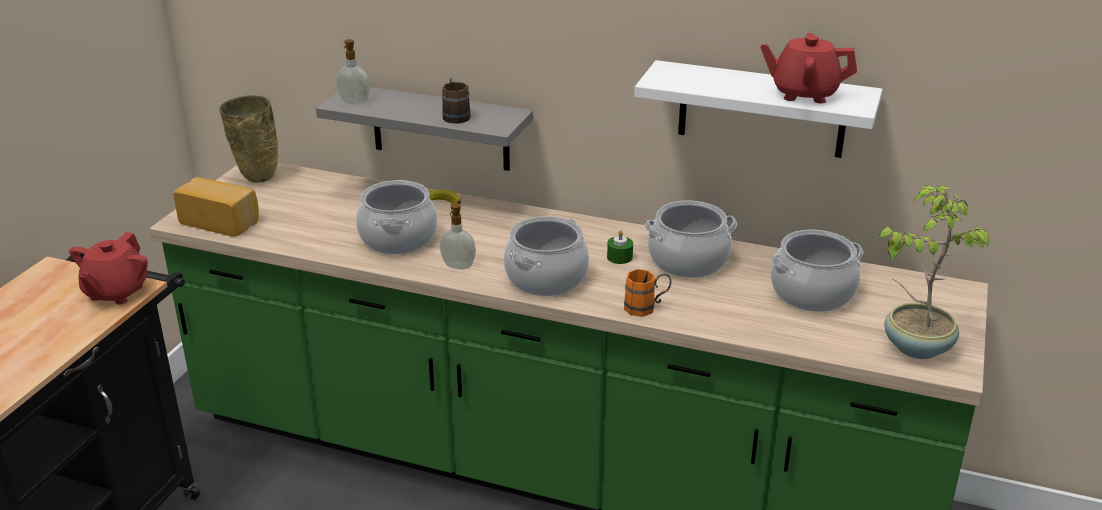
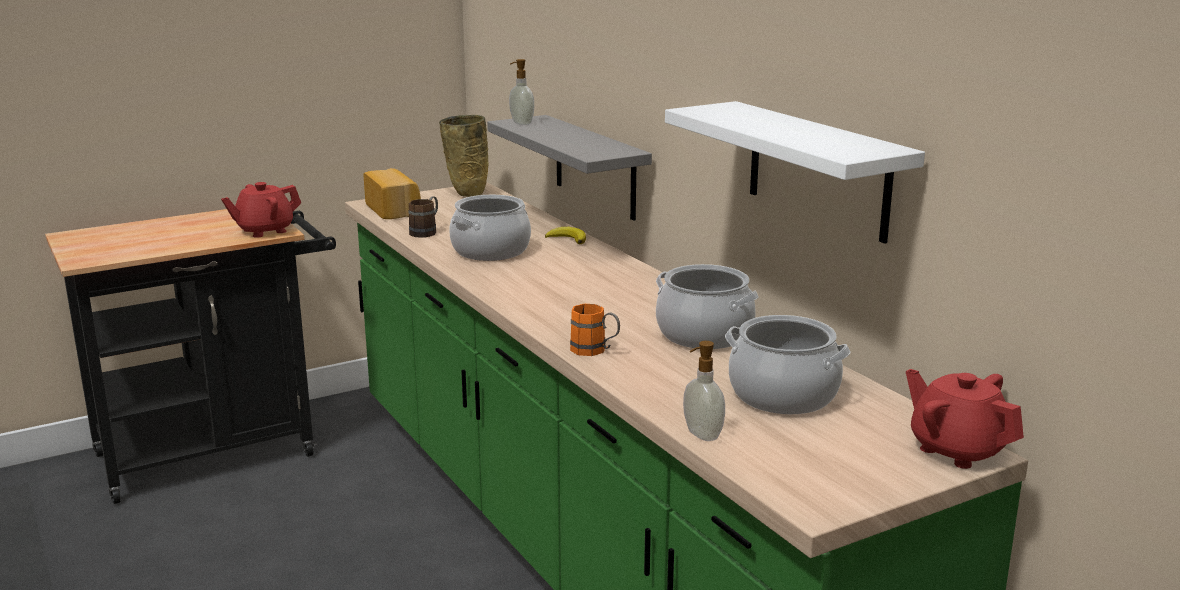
camera: 40 degrees right, 10 degrees down
soap dispenser [440,203,476,270] -> soap dispenser moved to [683,341,725,441]
brown mug [442,78,471,124] -> brown mug moved to [408,196,438,238]
cooking pot [504,216,589,296] -> none
green candle [607,230,633,264] -> none
red teapot [761,33,857,103] -> red teapot moved to [906,369,1024,469]
potted plant [878,186,990,359] -> none

